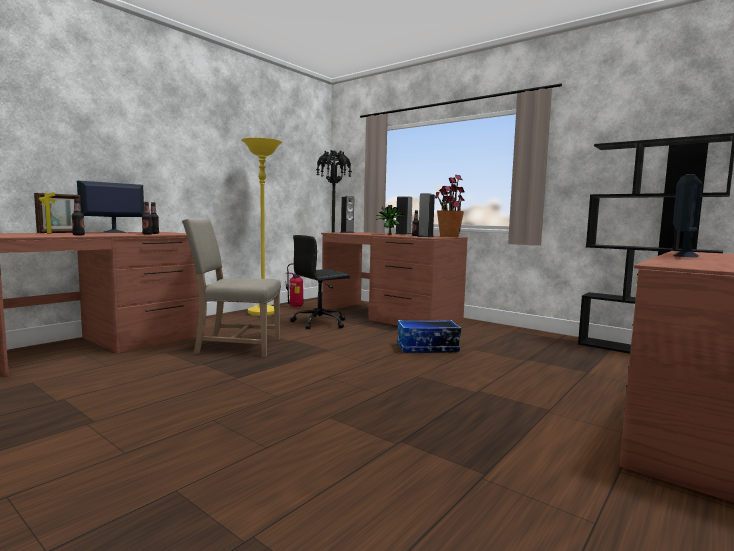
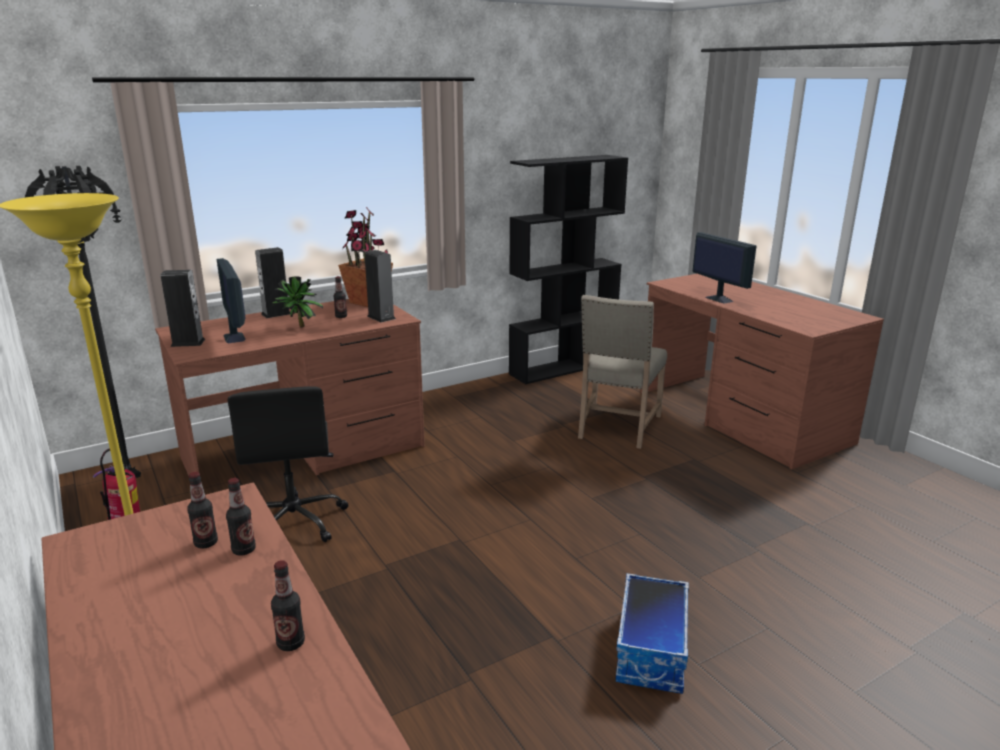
camera: 70 degrees left, 15 degrees up
picture frame [34,192,81,234] -> none
monitor [77,181,144,233] -> monitor moved to [217,258,246,343]
beige chair [182,219,281,357] -> beige chair moved to [578,295,667,449]
storage box [397,320,461,353] -> storage box moved to [615,573,689,694]

